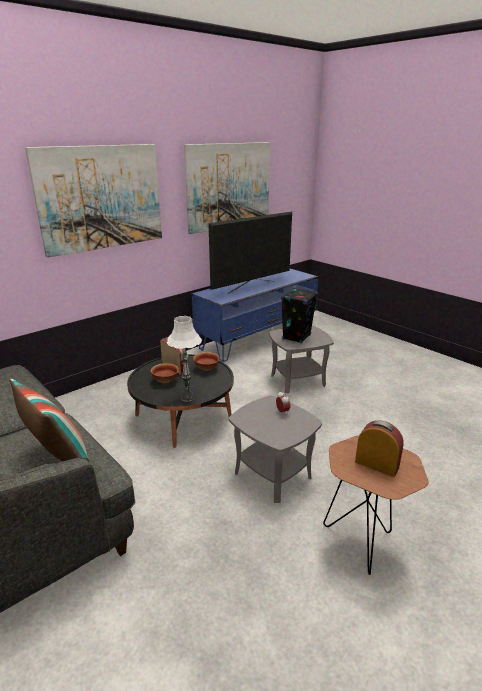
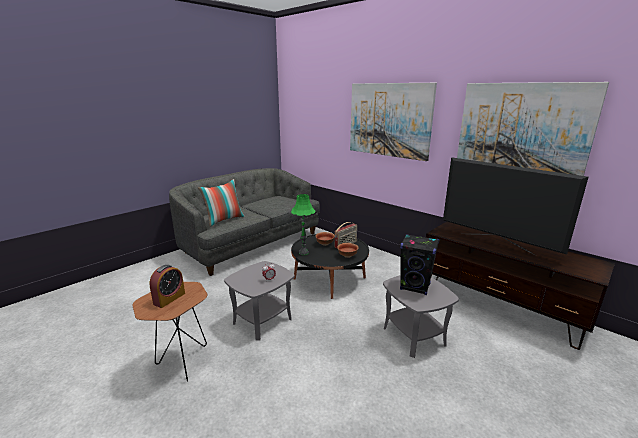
camera: 85 degrees right, 5 degrees down
white table lamp [166,316,202,401] -> green table lamp [291,194,315,255]
blue tv stand [192,269,319,362] -> brown tv stand [426,221,615,350]

